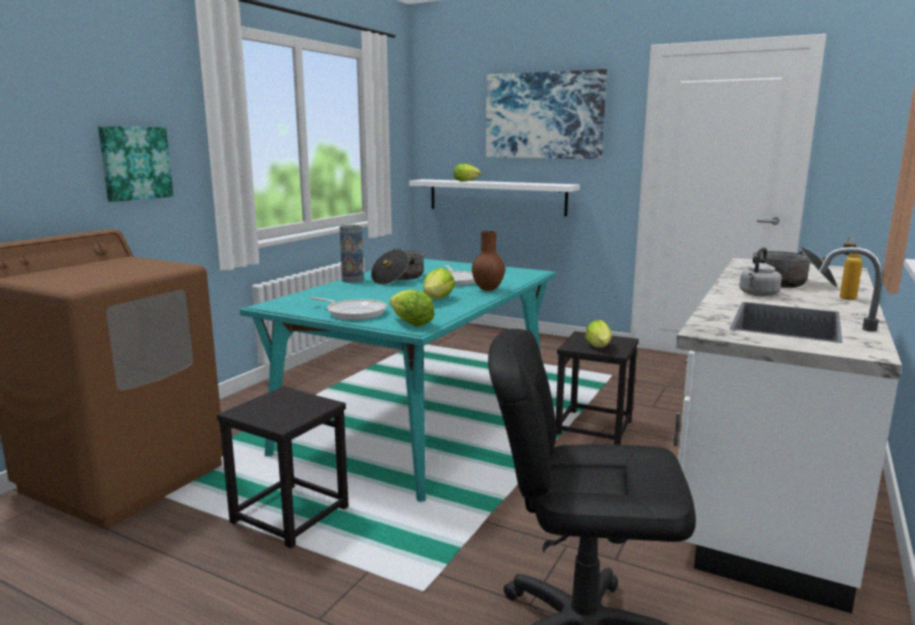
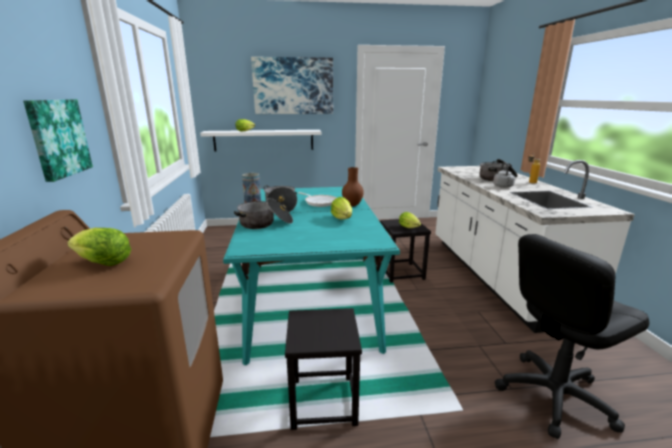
camera: 35 degrees left, 5 degrees up
frying pan [310,297,387,320] -> none
lettuce [389,290,435,326] -> lettuce moved to [68,228,131,266]
none -> cooking pot [234,198,293,229]

